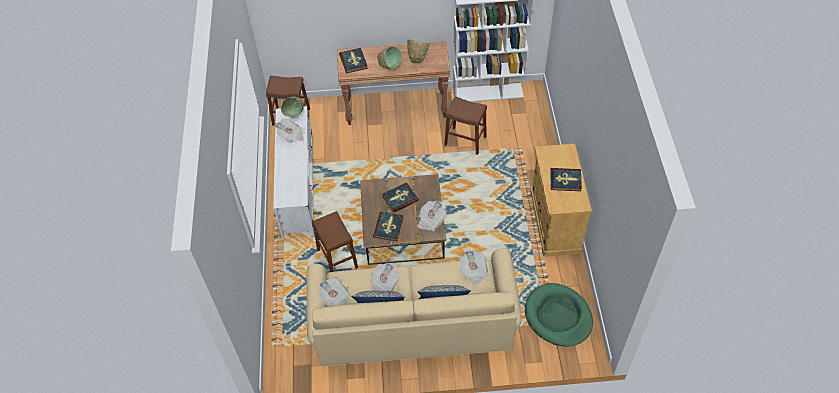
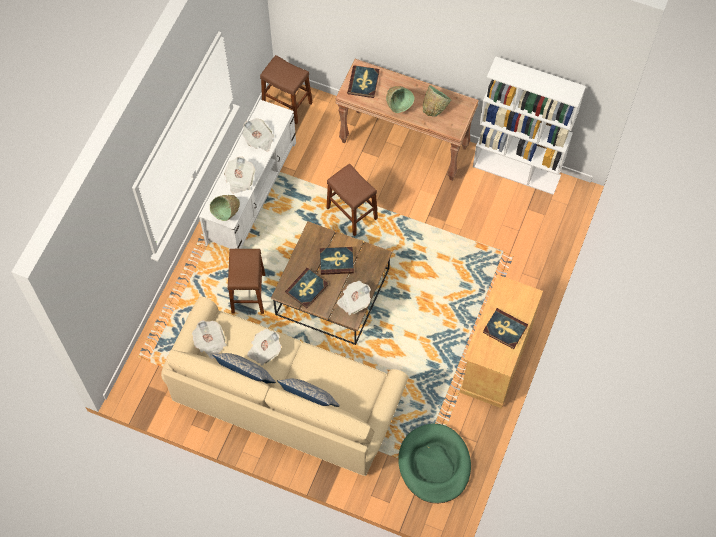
camera: 25 degrees right, 10 degrees up
green bowl [281,97,304,117] -> green bowl moved to [210,195,240,221]
brown stool [444,96,487,155] -> brown stool moved to [326,163,378,236]
newspaper [460,250,489,286] -> newspaper moved to [224,156,255,194]

